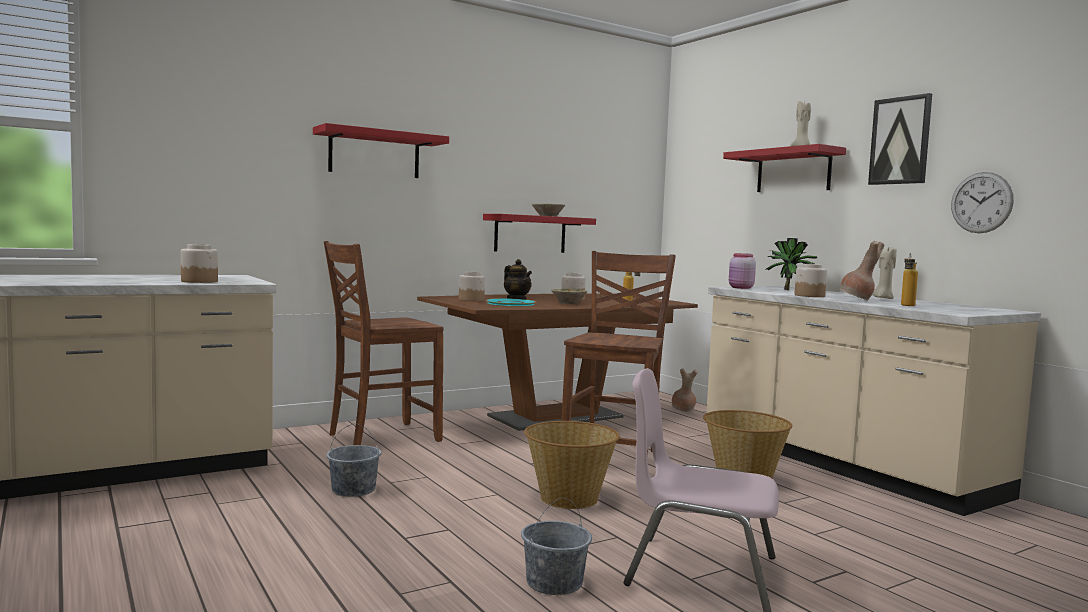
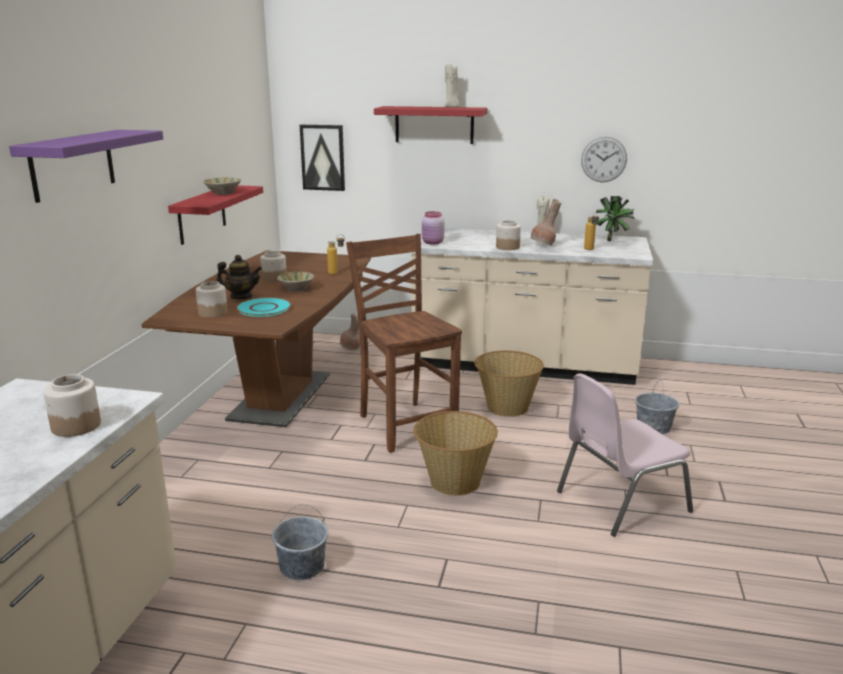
camera: 45 degrees left, 15 degrees up
red shelf [313,123,449,178] -> purple shelf [9,130,163,203]
brown chair [324,241,444,445] -> none
grey bucket [521,498,592,595] -> grey bucket moved to [635,380,679,434]
potted plant [765,238,817,290] -> potted plant moved to [596,196,635,241]
picture [868,93,932,185] -> picture moved to [300,125,345,191]

